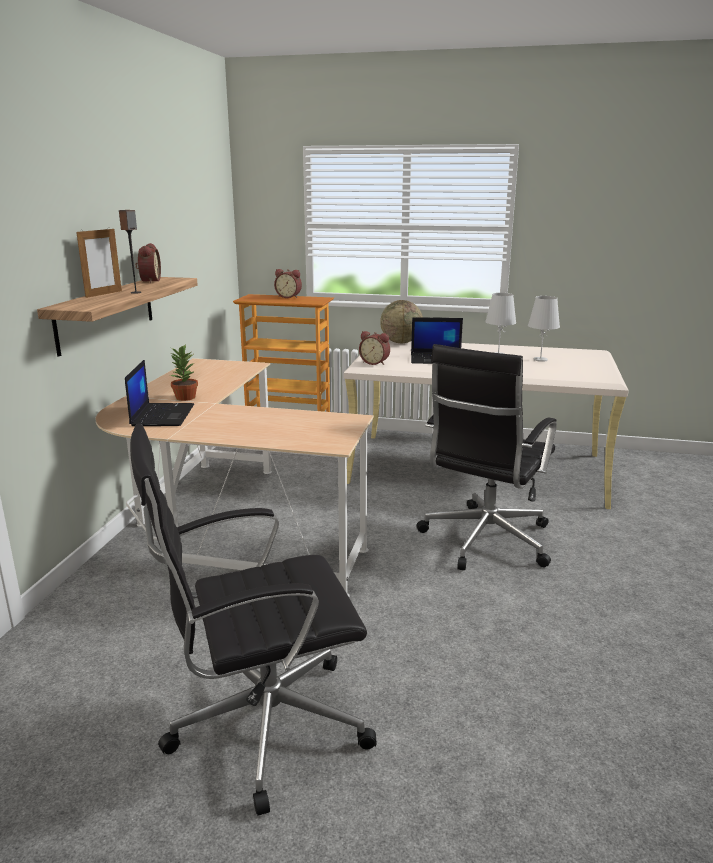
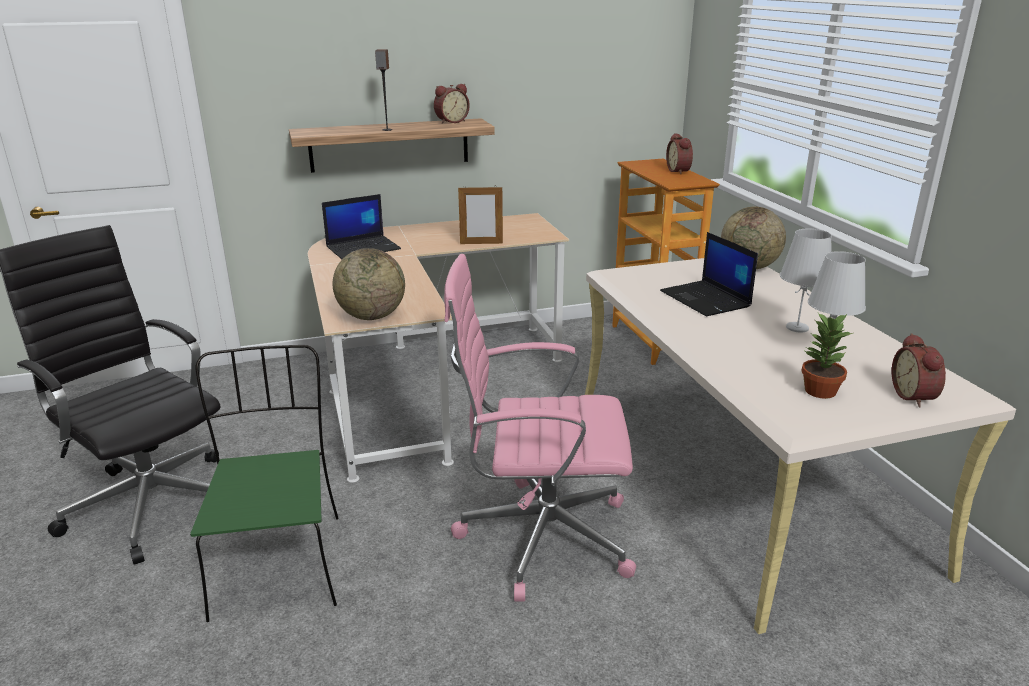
camera: 60 degrees right, 5 degrees up
picture frame [76,227,122,298] -> picture frame moved to [458,185,503,244]
potted plant [170,345,198,401] -> potted plant moved to [801,313,853,399]
alarm clock [359,331,390,365] -> alarm clock moved to [892,333,946,408]
black office chair [417,344,557,570] -> pink office chair [444,254,636,602]
none -> green chair [190,345,339,622]
none -> globe [333,248,405,320]

